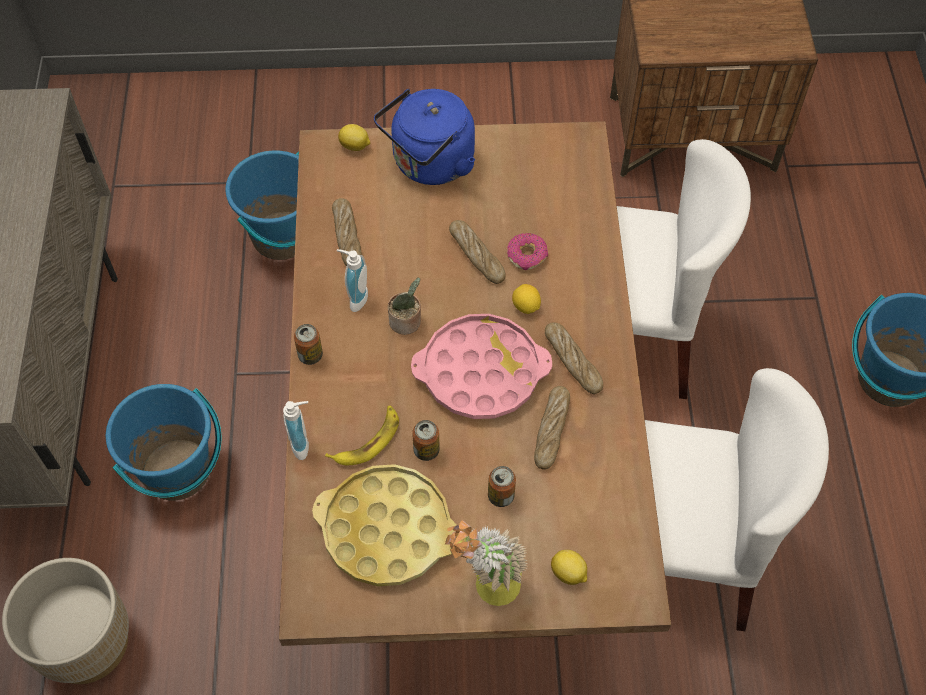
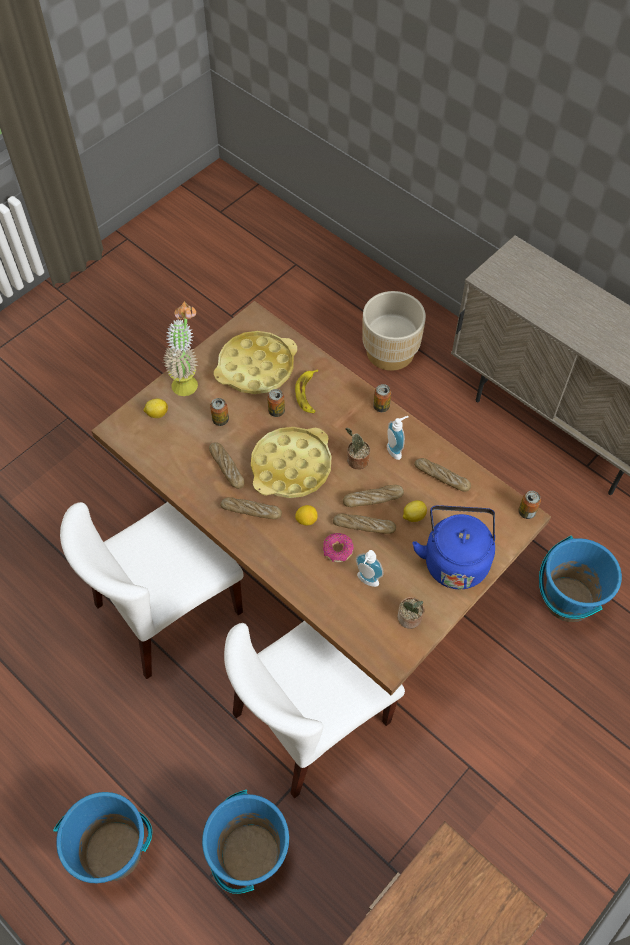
camera: 135 degrees right, 0 degrees up
blue bucket [106,384,221,500] -> blue bucket moved to [202,790,289,894]
soap dispenser [283,401,309,460] -> soap dispenser moved to [356,550,384,587]
lemon [338,124,370,151] -> lemon moved to [403,500,427,522]
pink tray [411,314,552,419] -> yellow tray [251,427,332,498]
none -> bread [343,485,404,507]
none -> potted plant [397,597,424,629]
none -> can [518,491,541,519]

